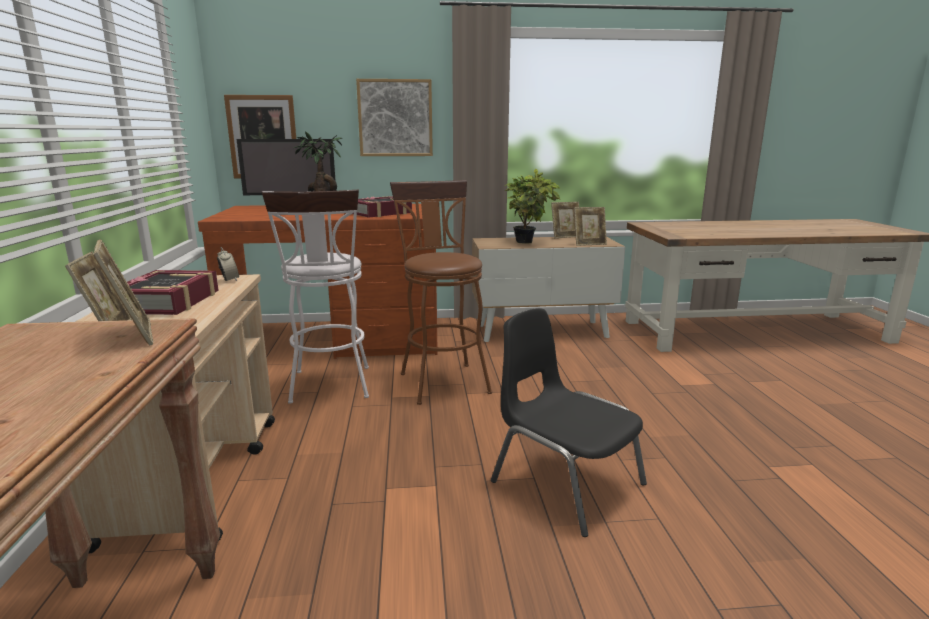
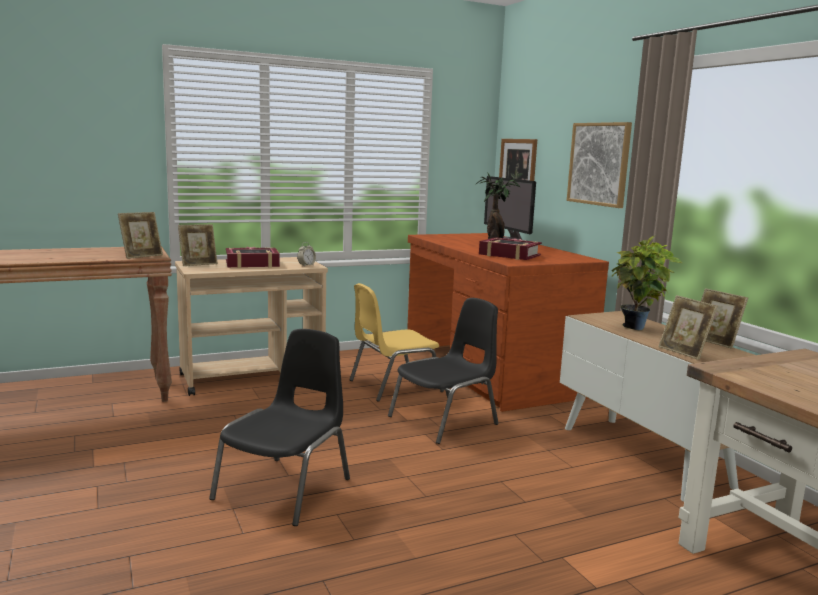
camera: 70 degrees right, 5 degrees down
white stool [262,190,369,404] -> yellow chair [350,283,444,402]
brown stool [390,180,492,405] -> black chair [388,298,499,444]

